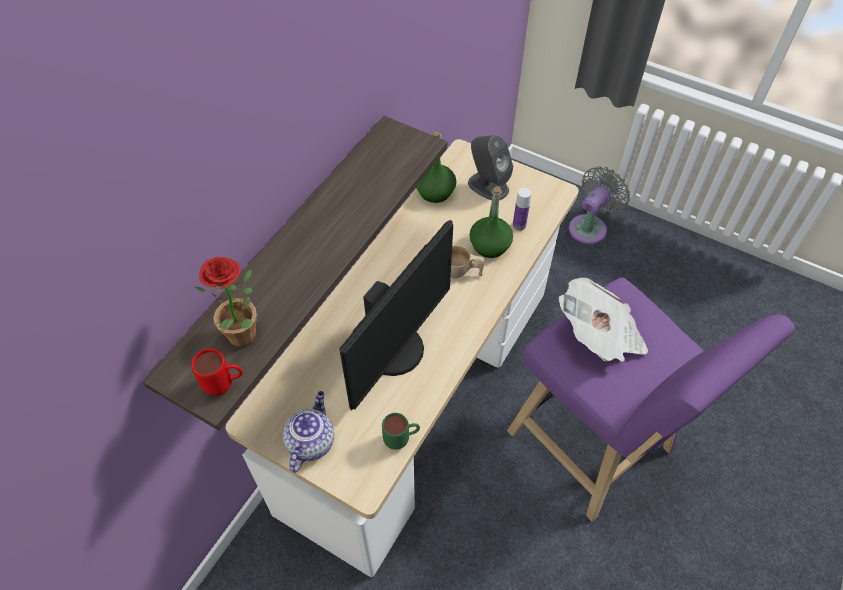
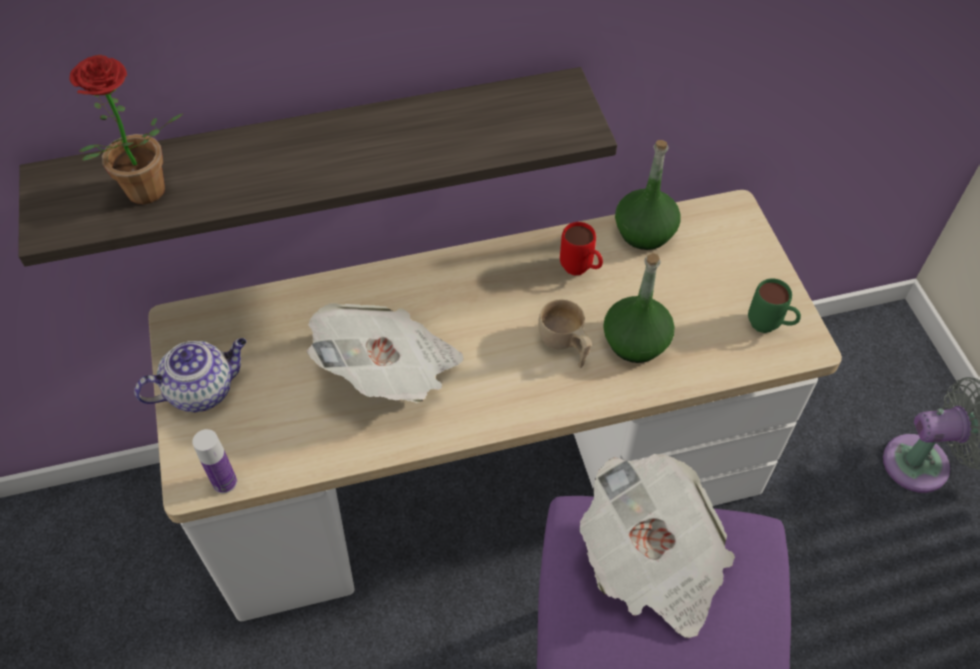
camera: 45 degrees right, 0 degrees up
red mug [192,349,243,396] -> red mug moved to [560,222,603,275]
monitor [339,220,453,410] -> newspaper [307,303,464,403]
green mug [382,413,420,450] -> green mug moved to [748,278,801,333]
grey speaker [468,135,513,200] -> none
bottle [513,188,531,231] -> bottle moved to [192,429,237,494]

